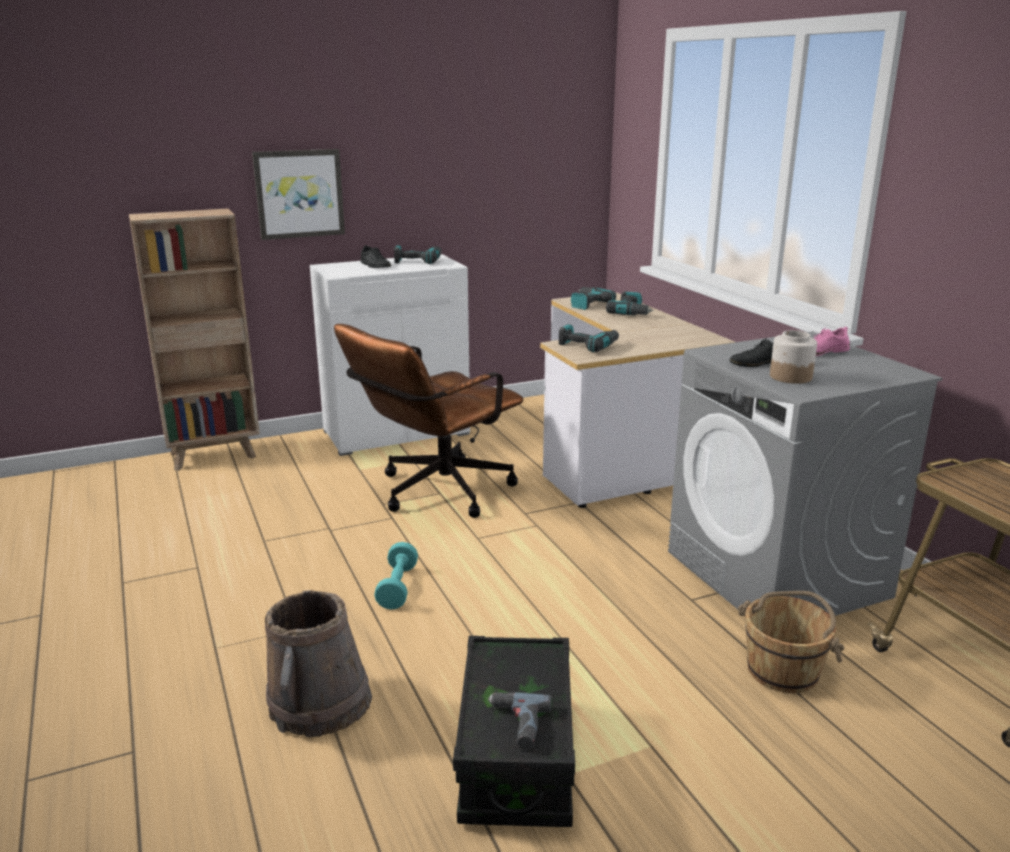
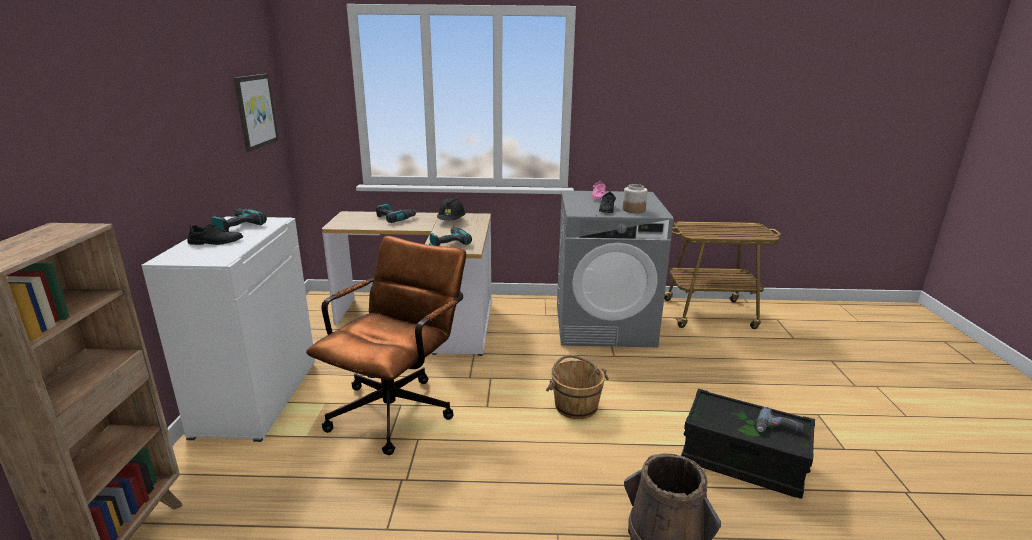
camera: 65 degrees left, 0 degrees up
picture [252,149,345,240] -> picture moved to [234,74,278,152]
brown office chair [334,324,523,518] -> brown office chair turned 135 degrees counterclockwise [306,236,466,455]
turquoise dumbbell [374,542,418,610] -> none
power drill [571,287,616,310] -> none
brown bucket [738,591,844,693] -> brown bucket moved to [546,355,609,419]
none -> black hard hat [437,198,465,220]

